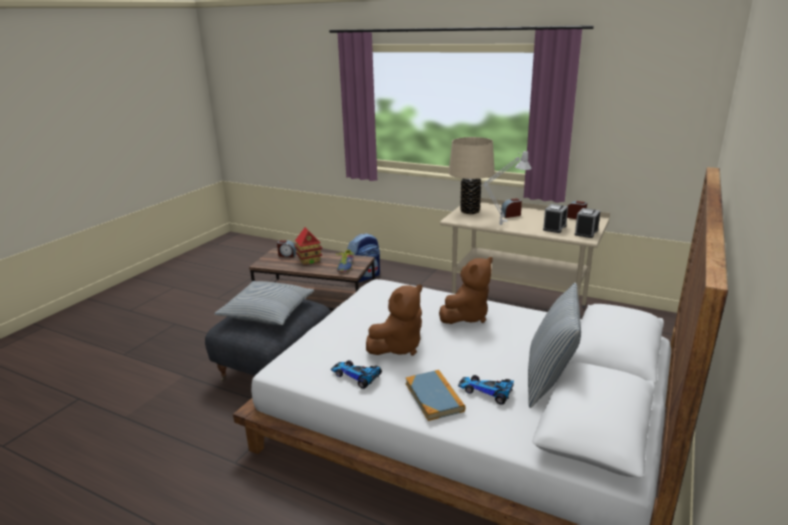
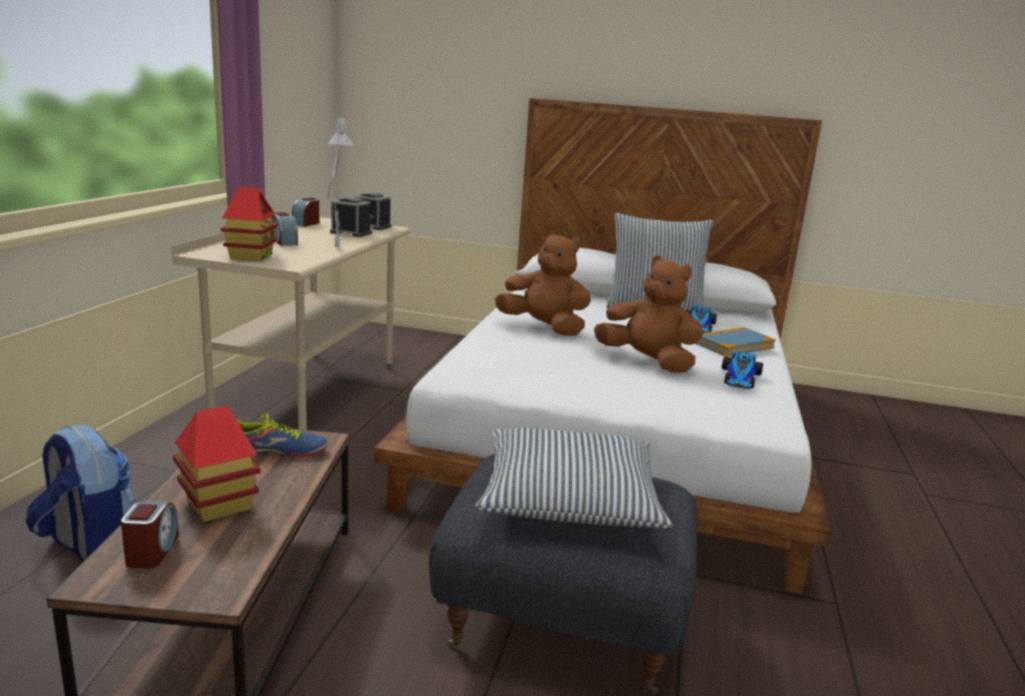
camera: 105 degrees left, 5 degrees down
beige table lamp [449,137,495,214] -> toy house [221,186,278,261]

